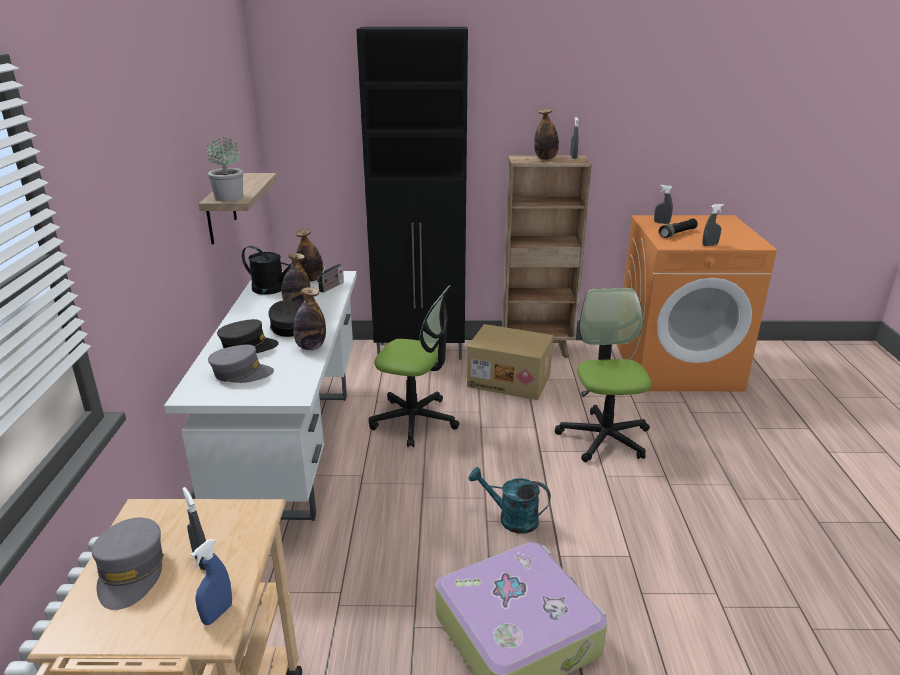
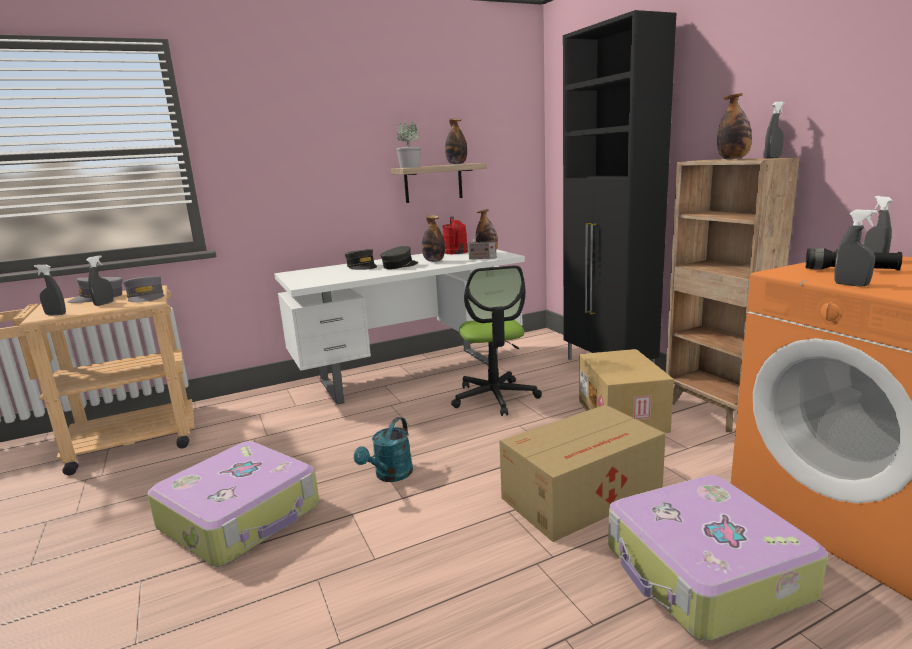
camera: 65 degrees right, 10 degrees down
blue spray bottle [190,539,232,625] -> grey spray bottle [34,265,66,315]
grey cap [208,345,274,383] -> grey cap moved to [123,276,164,303]
black watering can [242,246,307,295] -> red watering can [442,216,468,254]
bottle [293,287,326,350] -> bottle moved to [445,119,467,164]
turquoise watering can [469,467,551,534] -> turquoise watering can turned 150 degrees counterclockwise [354,417,413,482]
office chair [555,288,652,462] -> cardboard box [499,405,666,542]
none -> suitcase [608,475,828,641]

